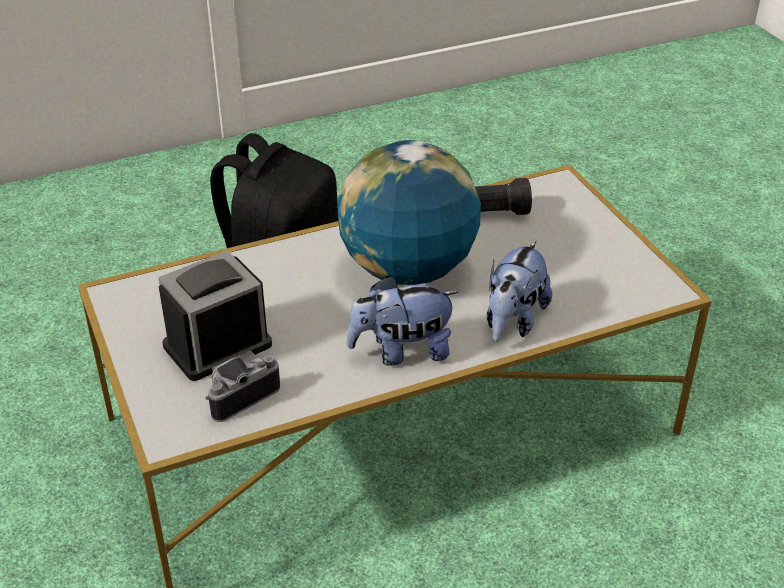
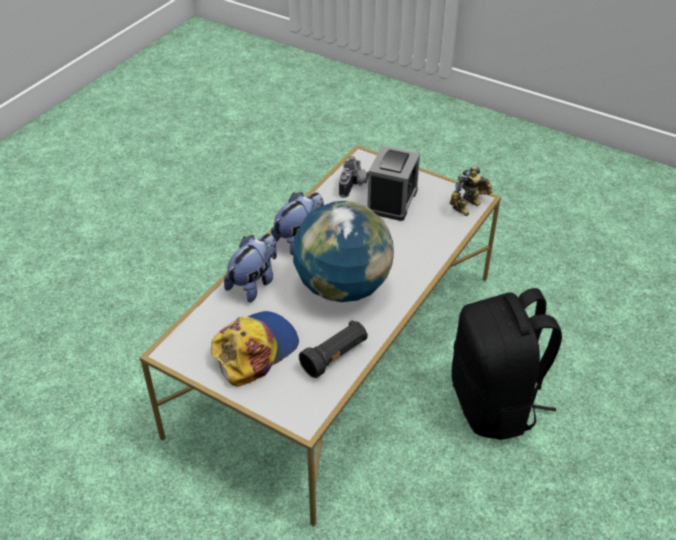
camera: 145 degrees right, 5 degrees up
plush toy [487,240,552,342] -> plush toy turned 45 degrees clockwise [224,233,277,303]
none -> cap [211,311,299,386]
none -> toy robot [450,165,493,216]

